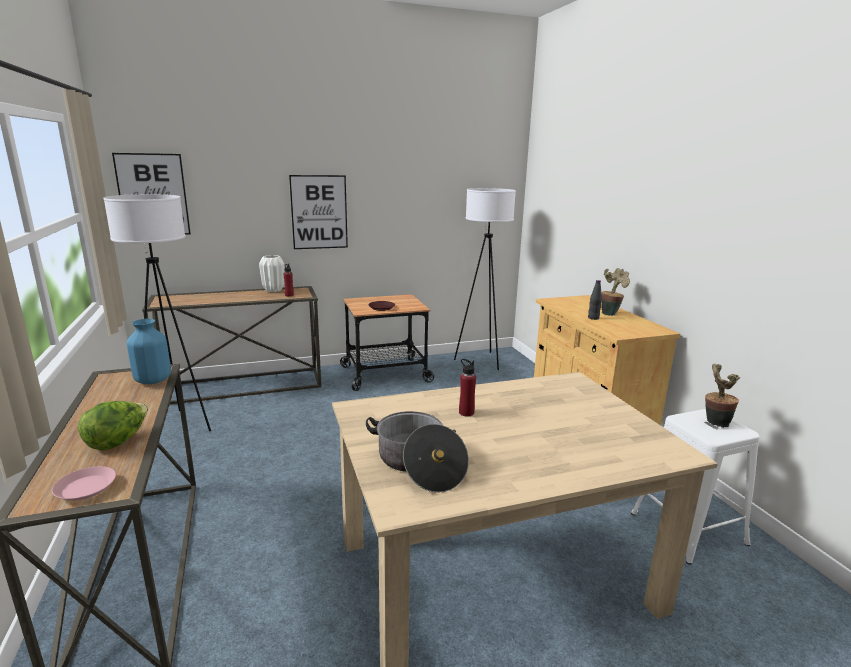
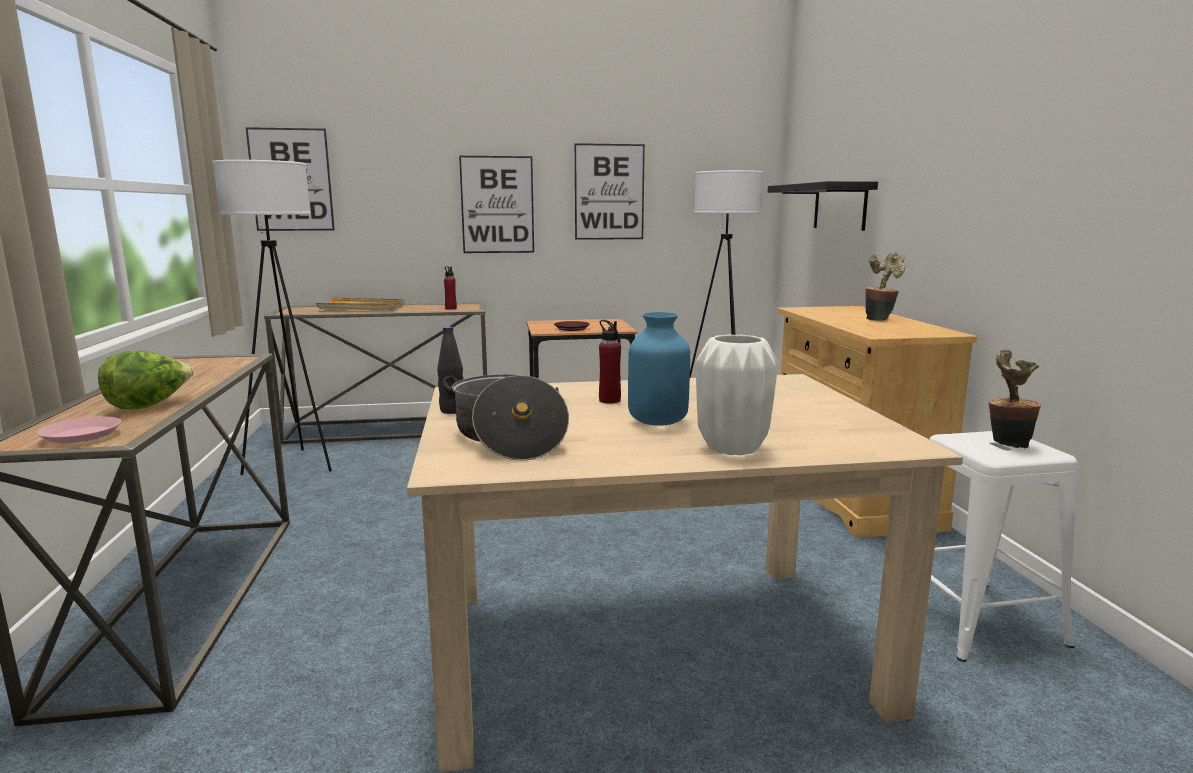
camera: 10 degrees right, 5 degrees down
blue vase [127,319,171,384] -> blue vase moved to [628,312,690,426]
white vase [259,255,285,292] -> white vase moved to [696,334,778,455]
black bottle [588,280,602,320] -> black bottle moved to [437,326,464,414]
none -> beige tray [316,298,404,310]
none -> picture [574,143,645,240]
none -> black shelf [768,181,878,231]

